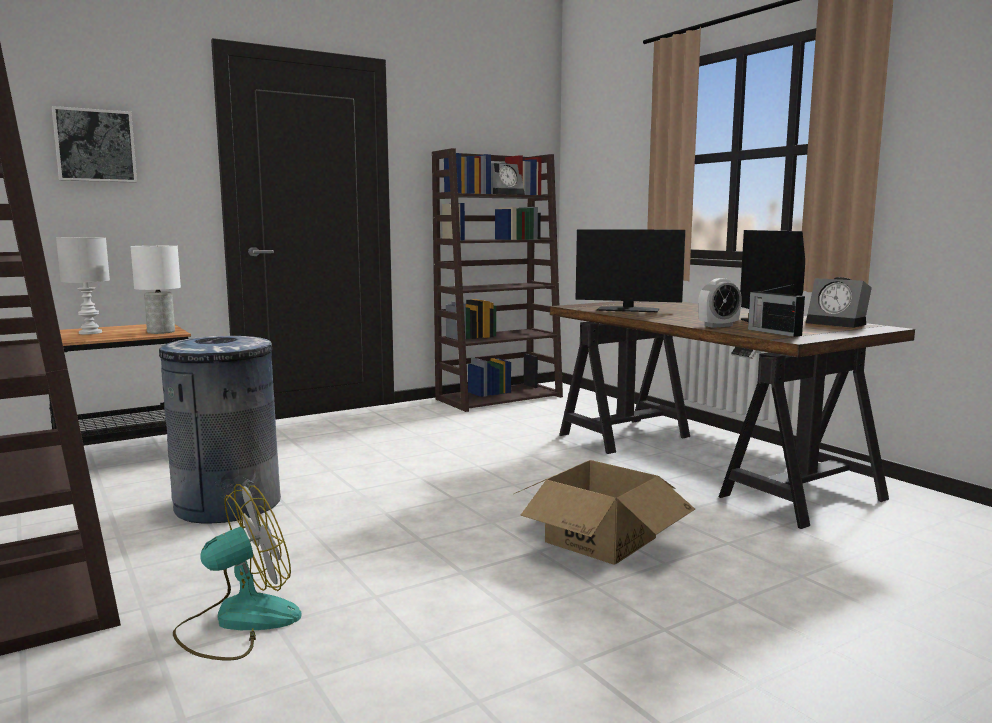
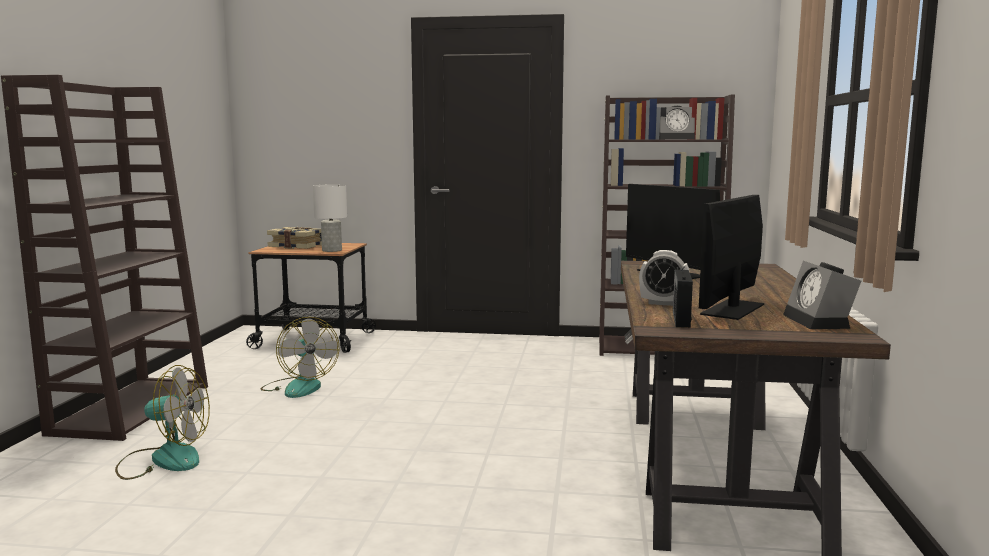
camera: 40 degrees right, 0 degrees up
picture [52,106,137,183] -> none
white table lamp [56,237,110,334] -> book [267,227,322,249]
grey trash can [159,336,281,524] -> fan [261,317,340,398]
cardboard box [514,460,695,565] -> none

